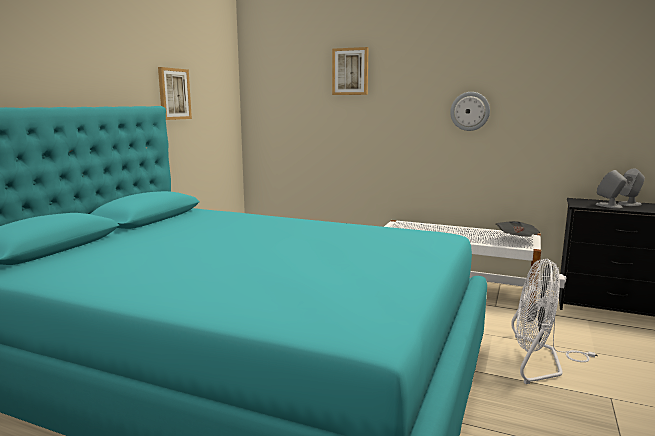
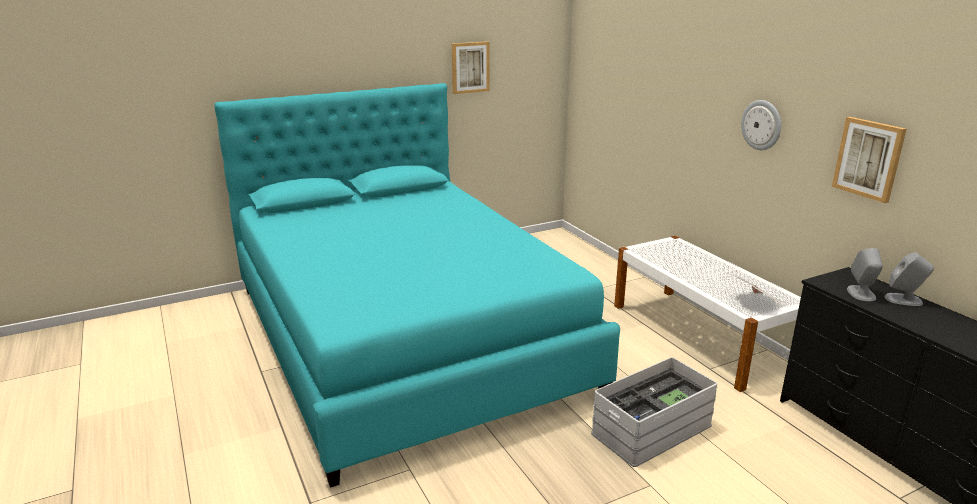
camera: 40 degrees right, 10 degrees up
picture [332,47,369,95] -> picture moved to [832,117,906,203]
white fan [511,259,598,384] -> grey storage box [591,357,718,467]

